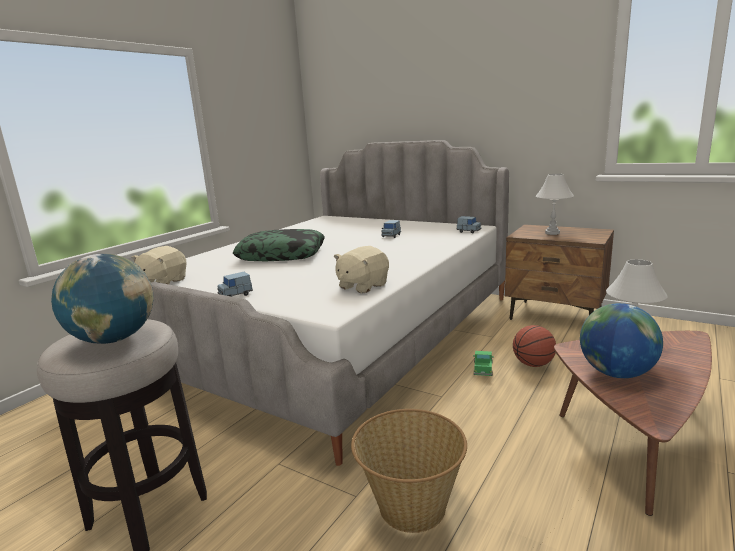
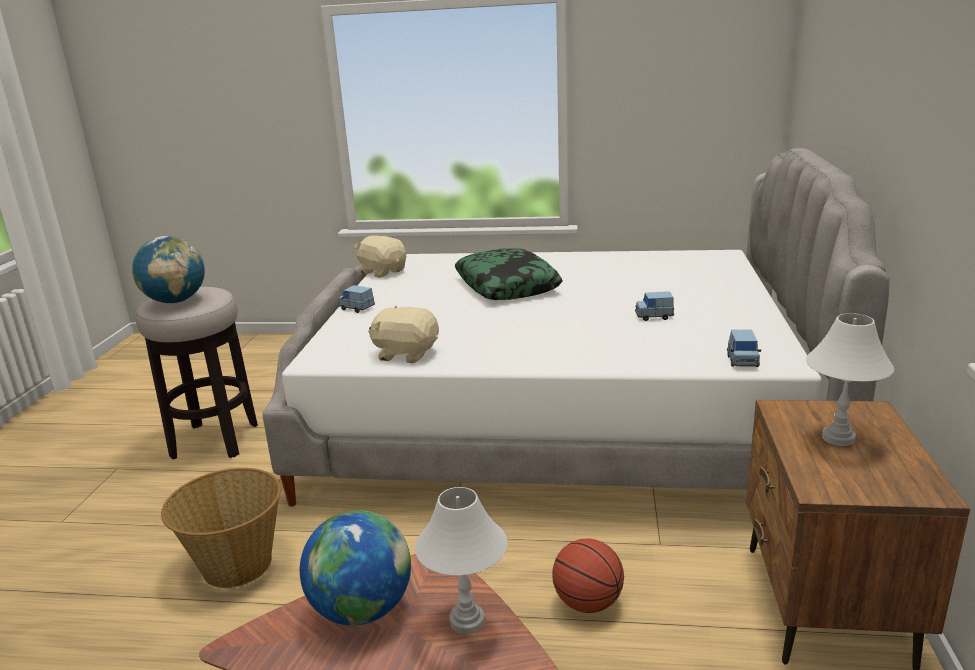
camera: 65 degrees right, 5 degrees up
beige plush toy [132,246,187,284] -> beige plush toy turned 45 degrees clockwise [354,235,406,278]
toy truck [473,351,494,376] -> none

